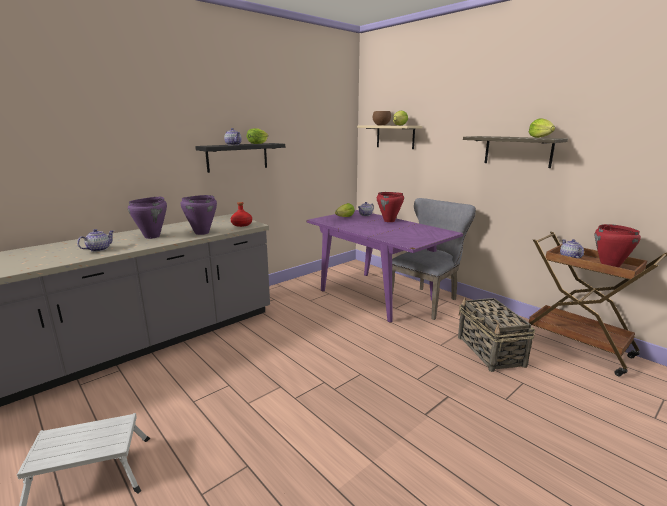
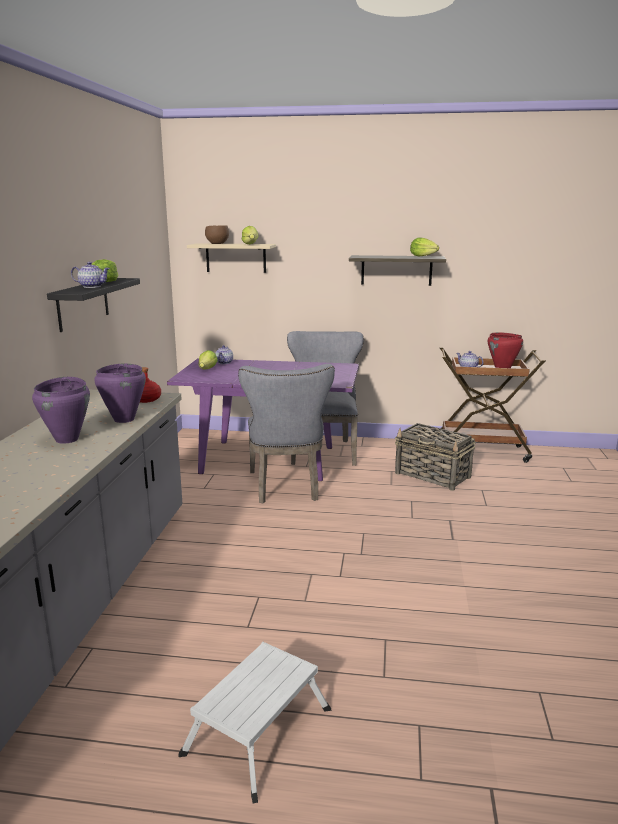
camera: 40 degrees left, 0 degrees up
teapot [77,229,114,252] -> none
red cooking pot [377,192,404,222] -> none
none -> grey chair [238,364,335,503]

